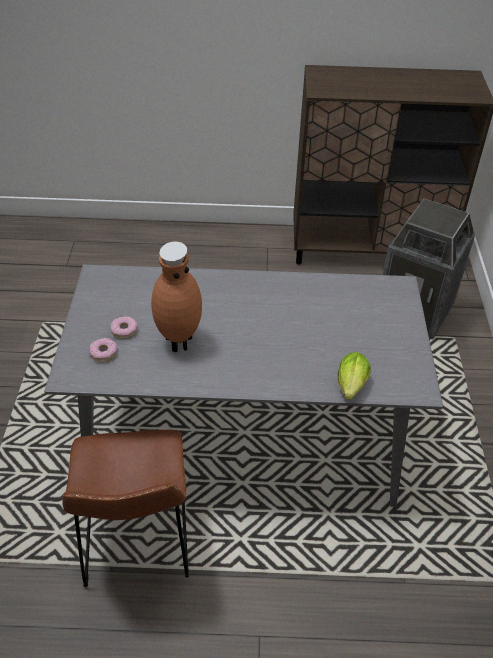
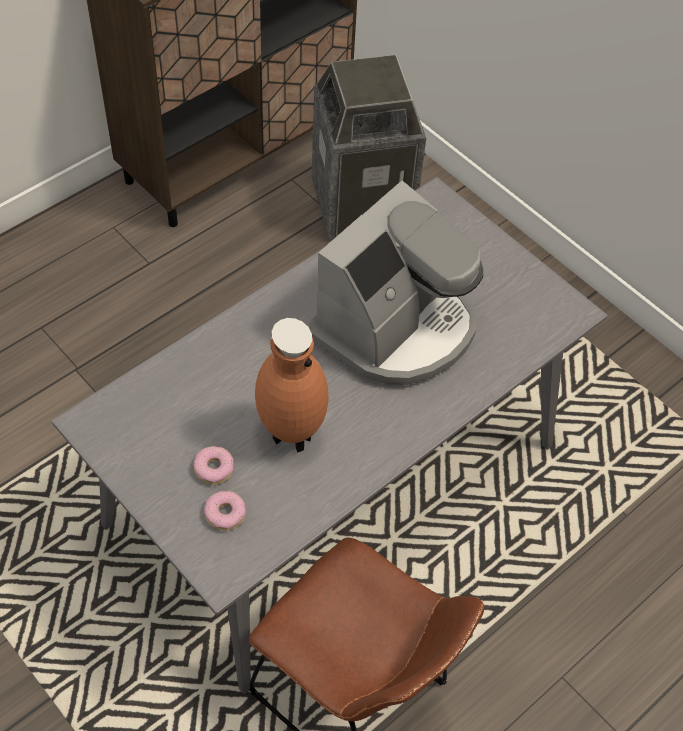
camera: 45 degrees left, 10 degrees up
lettuce [337,352,371,400] -> none
none -> coffee machine [310,181,483,386]

